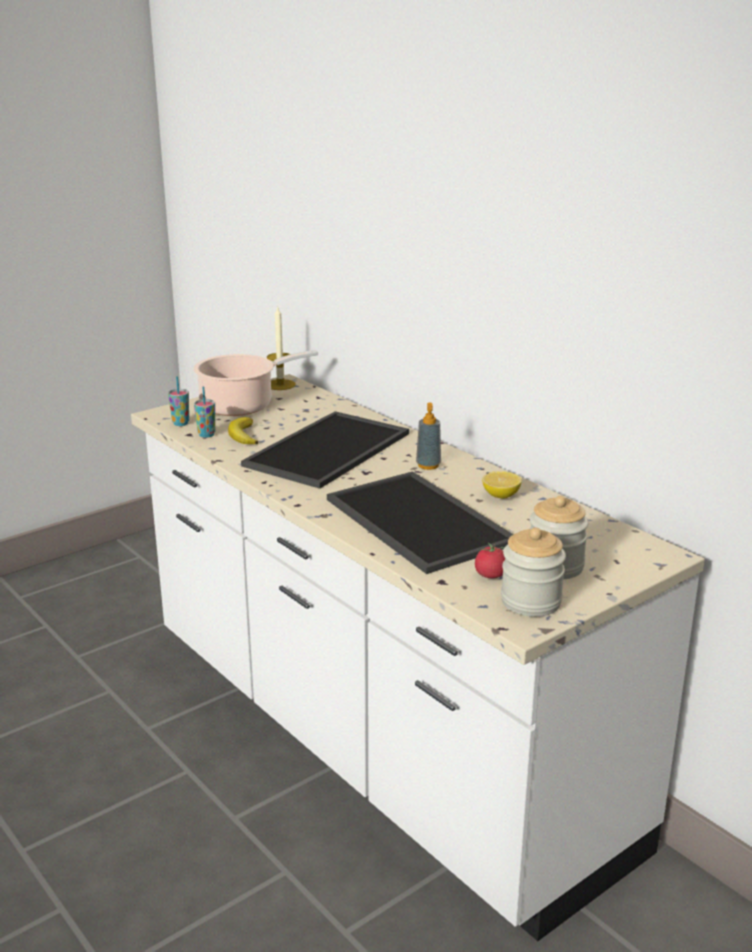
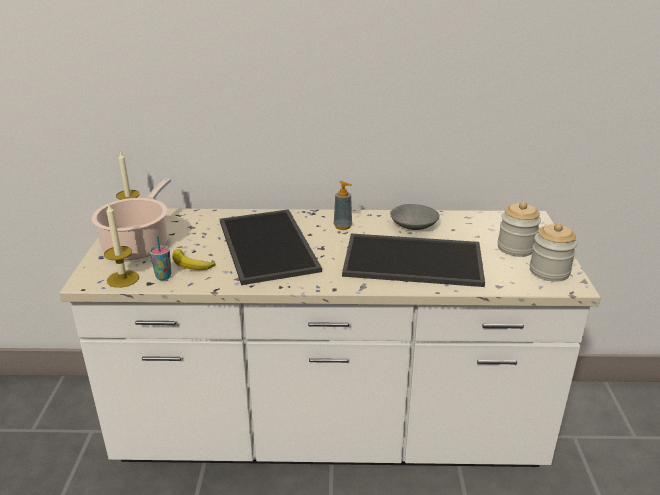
camera: 50 degrees left, 5 degrees up
cup [168,376,189,426] -> candle [104,203,139,288]
tomato [475,543,505,578] -> none
lemon [482,471,522,499] -> grey bowl [390,204,439,230]

